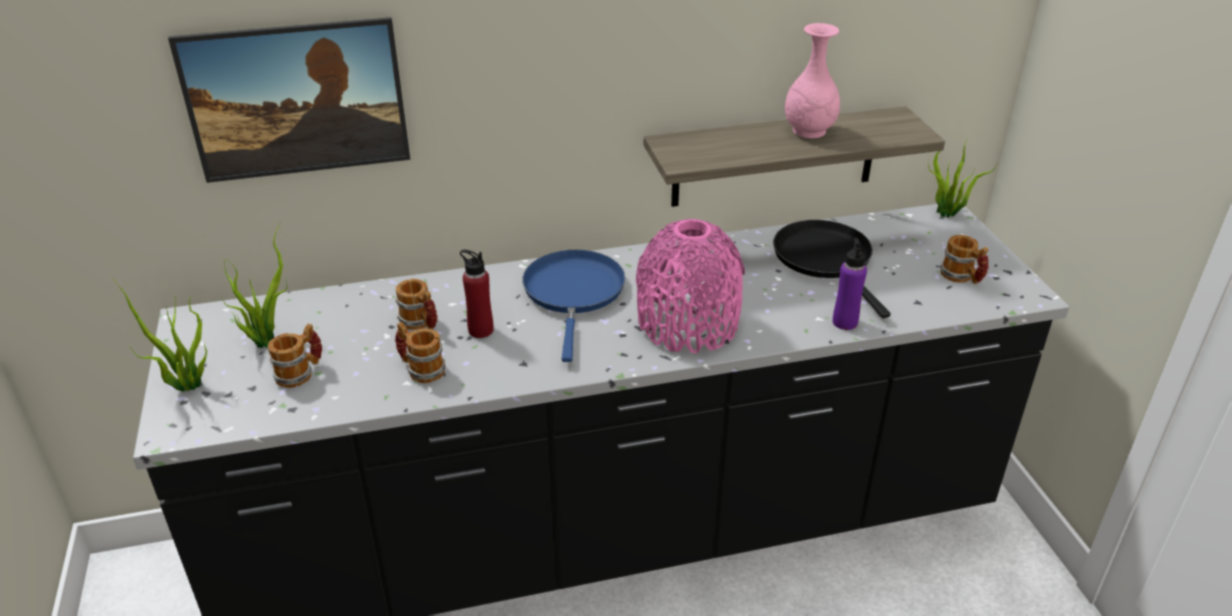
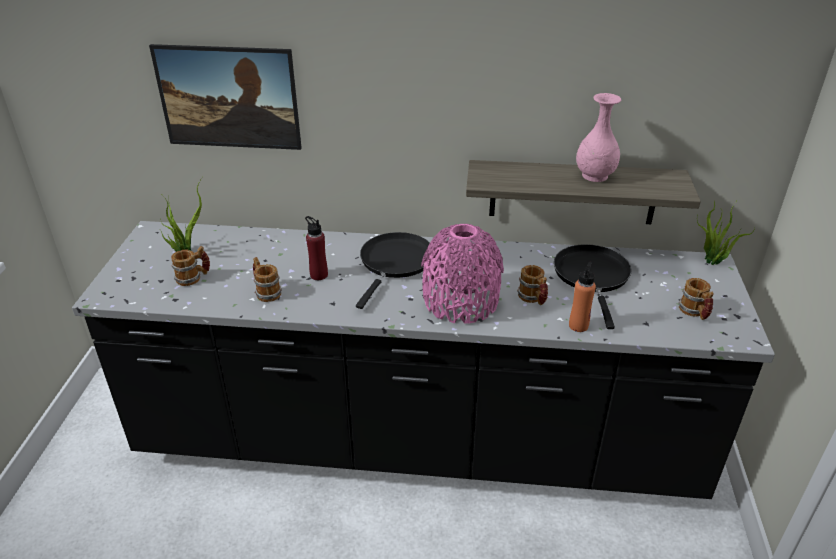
camera: 20 degrees right, 0 degrees up
potted plant [112,278,207,392] -> none
mug [395,279,437,330] -> mug moved to [517,265,548,305]
blue frying pan [522,250,625,362] -> black frying pan [356,232,430,309]
purple bottle [833,238,867,330] -> orange bottle [569,262,596,332]

